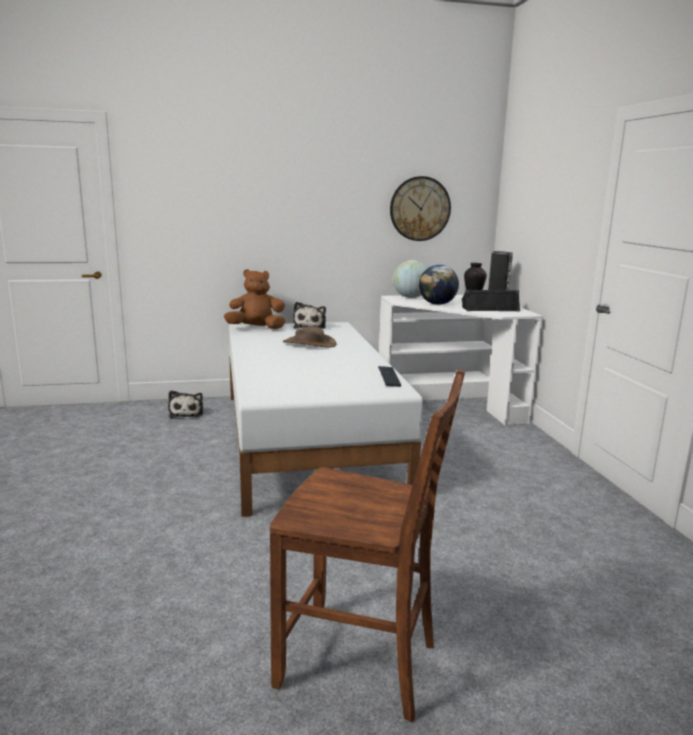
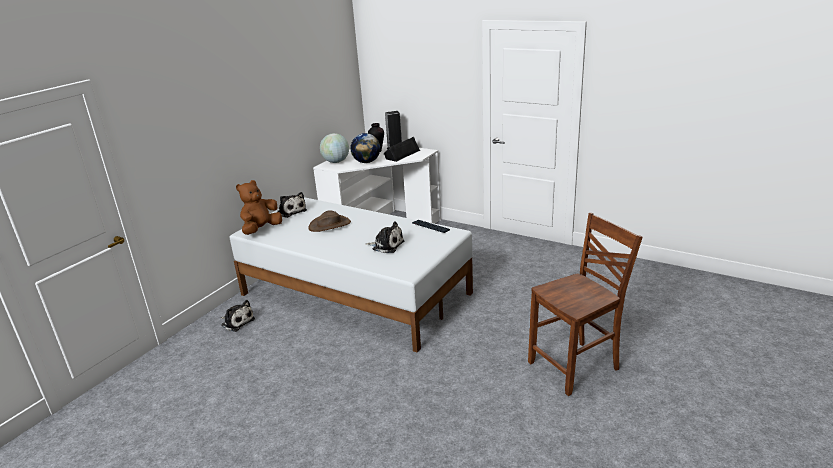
camera: 45 degrees left, 10 degrees up
wall clock [390,176,451,241] -> none
none -> plush toy [366,221,404,253]

